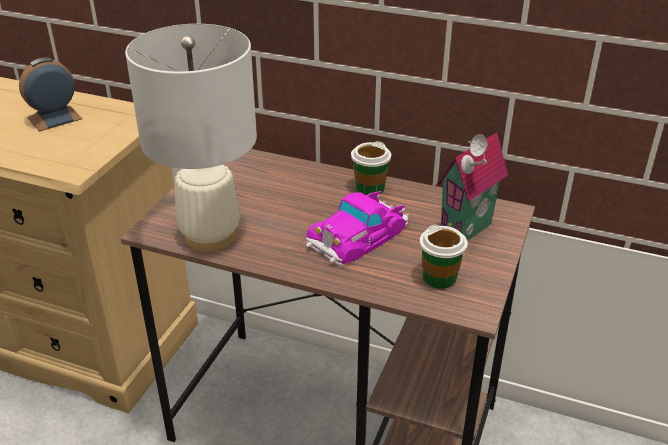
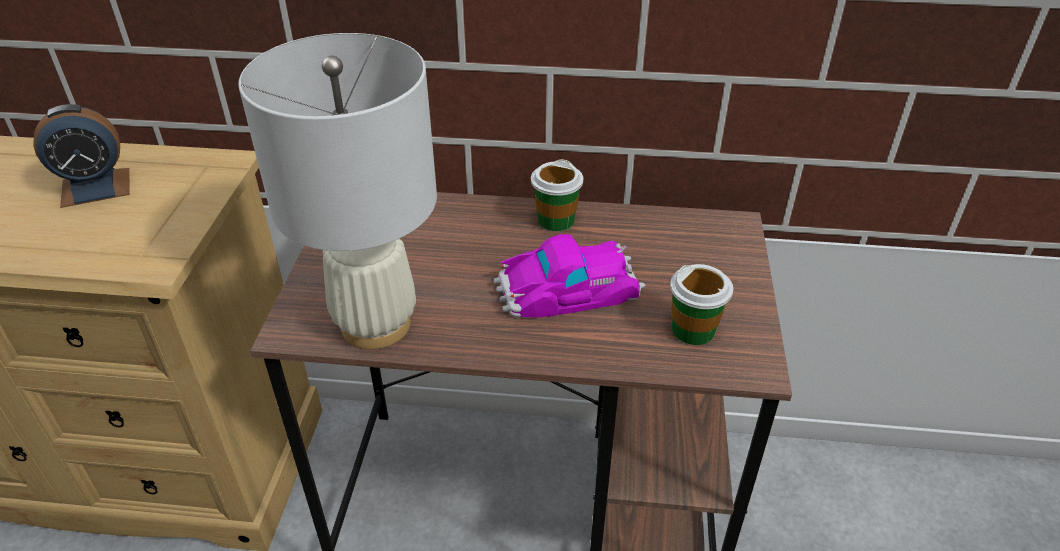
camera: 15 degrees left, 5 degrees up
alarm clock [19,57,83,132] -> alarm clock turned 150 degrees counterclockwise [33,104,130,208]
toy car [306,191,409,266] -> toy car turned 135 degrees counterclockwise [493,234,646,318]
toy house [436,133,508,241] -> none

